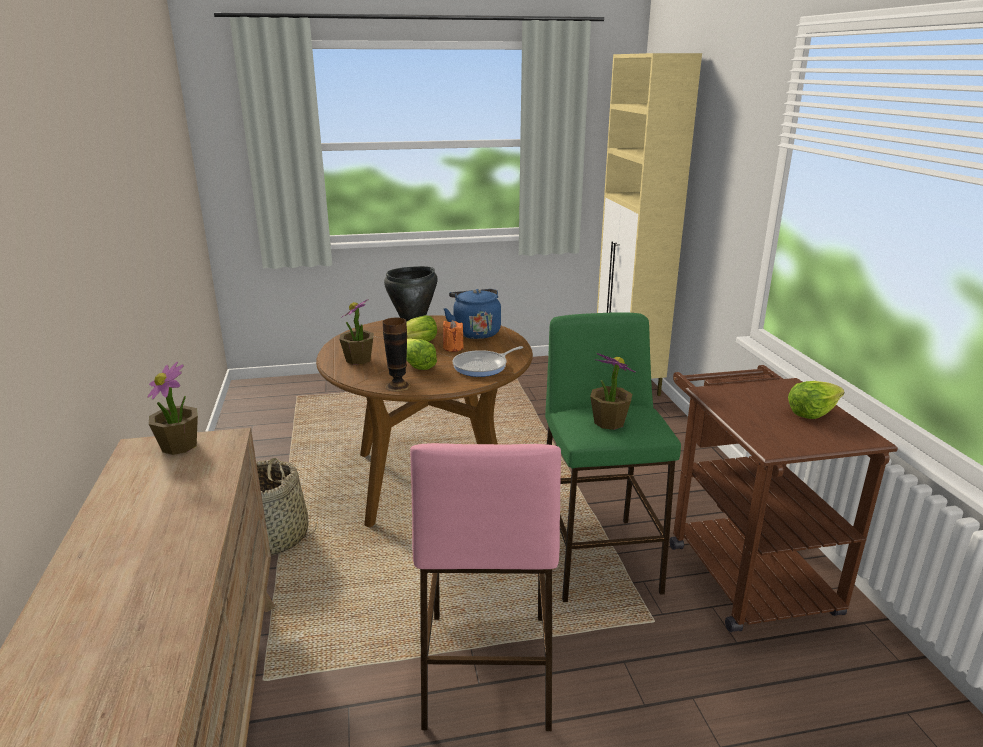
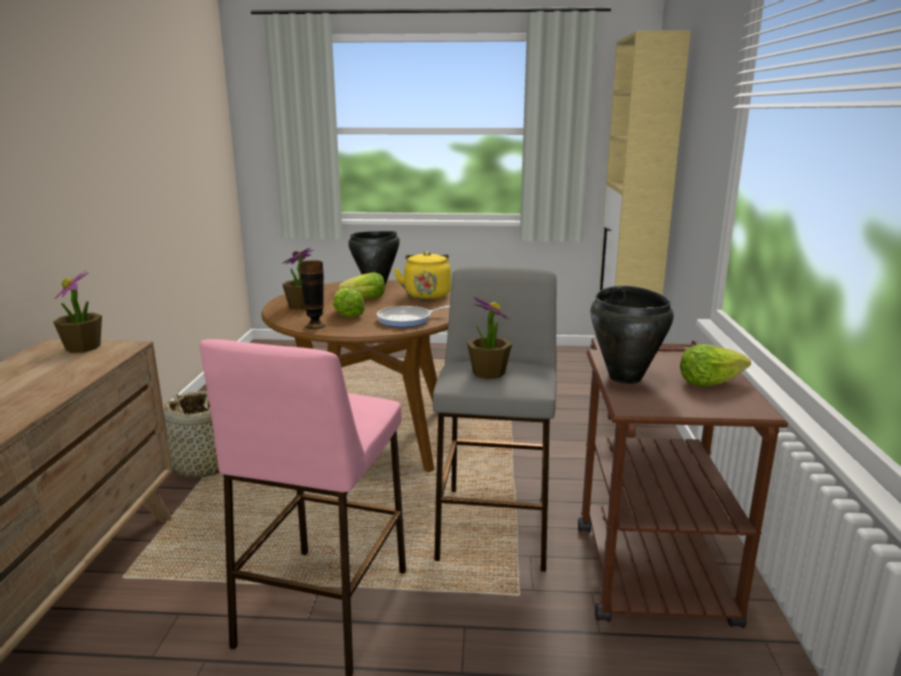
camera: 15 degrees right, 5 degrees down
orange candle [443,320,464,352] -> none
blue kettle [444,289,501,339] -> yellow kettle [394,251,451,300]
green stool [545,312,681,602] -> grey stool [433,266,557,572]
none -> black cooking pot [591,286,674,384]

